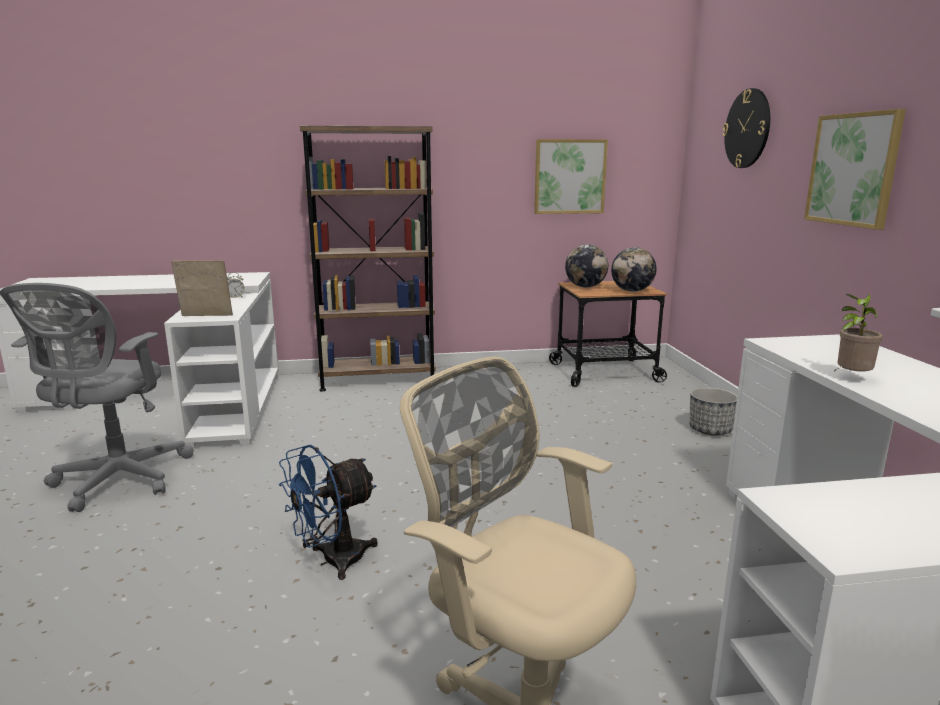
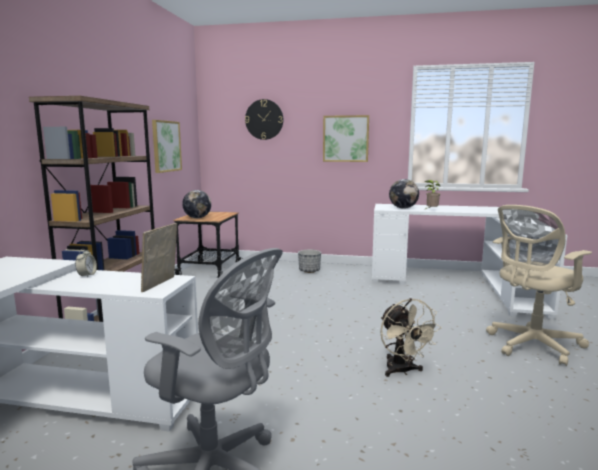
camera: 70 degrees left, 5 degrees down
blue fan [279,445,378,580] -> beige fan [380,298,442,377]
globe [611,247,657,292] -> globe moved to [389,179,419,209]

